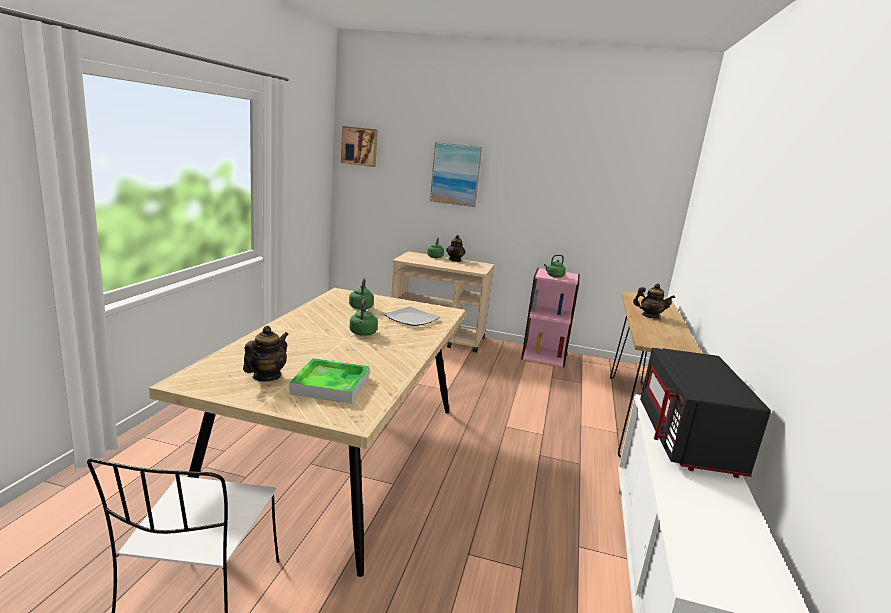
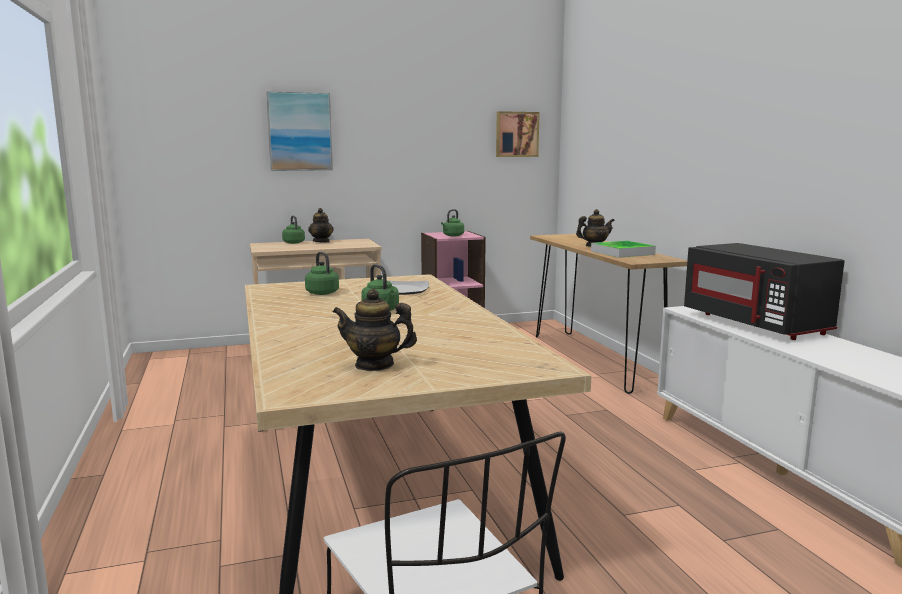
camera: 30 degrees left, 5 degrees down
teapot [243,326,289,382] -> teapot turned 75 degrees counterclockwise [333,289,417,371]
tray [289,358,369,404] -> tray moved to [591,240,656,258]
picture [341,126,378,167] -> picture moved to [496,111,540,157]

